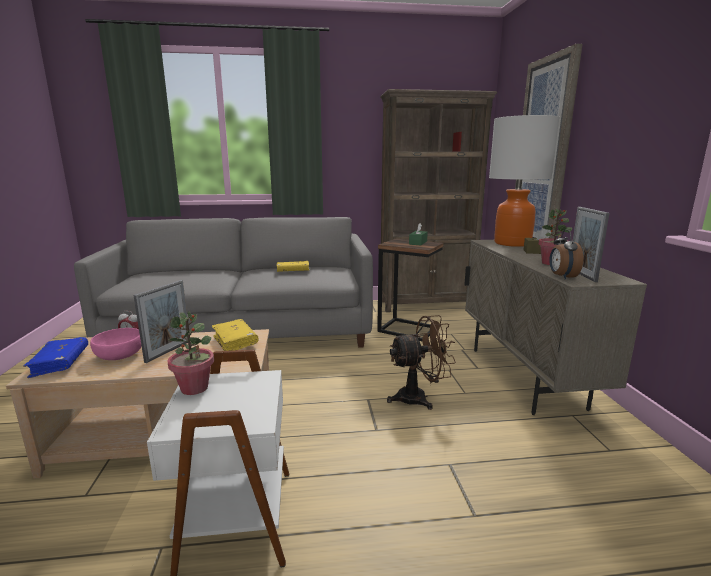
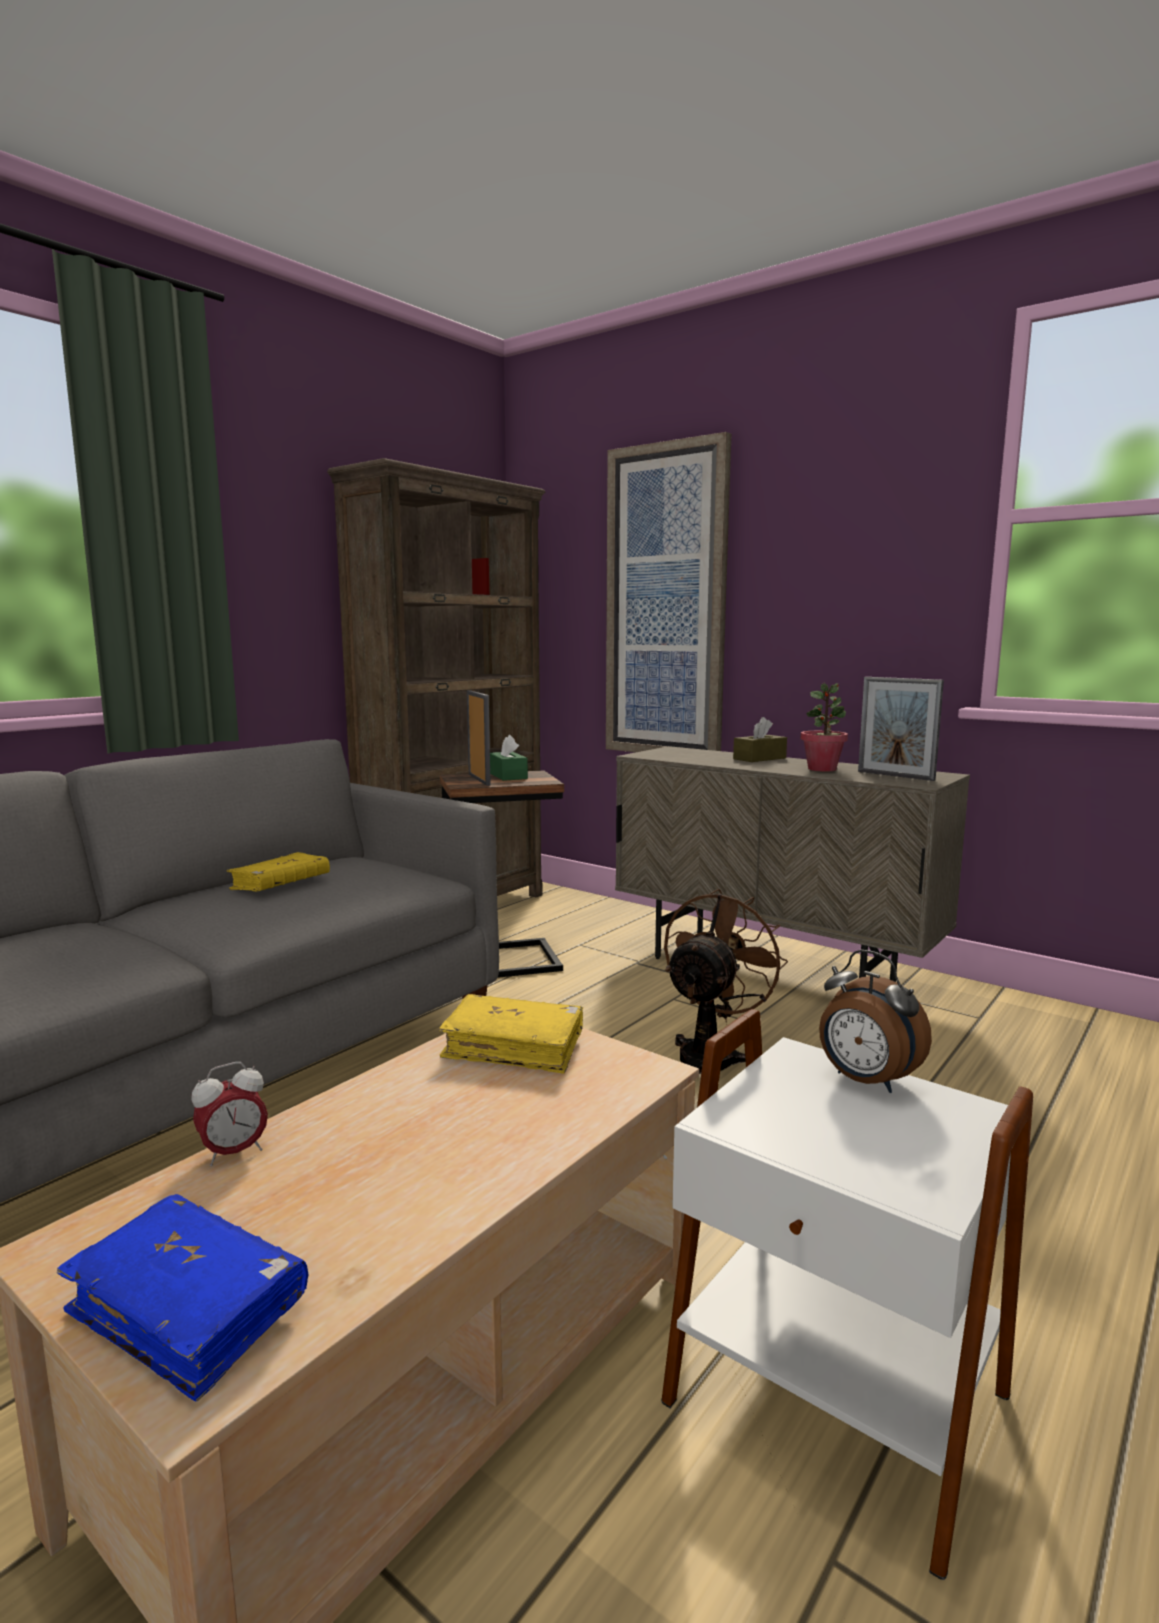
camera: 45 degrees left, 5 degrees down
pink bowl [90,328,141,360] -> none
picture frame [134,280,188,363] -> picture frame moved to [467,690,491,786]
potted plant [167,311,214,395] -> none
table lamp [489,115,560,247] -> none
alarm clock [549,230,583,280] -> alarm clock moved to [819,950,932,1093]

